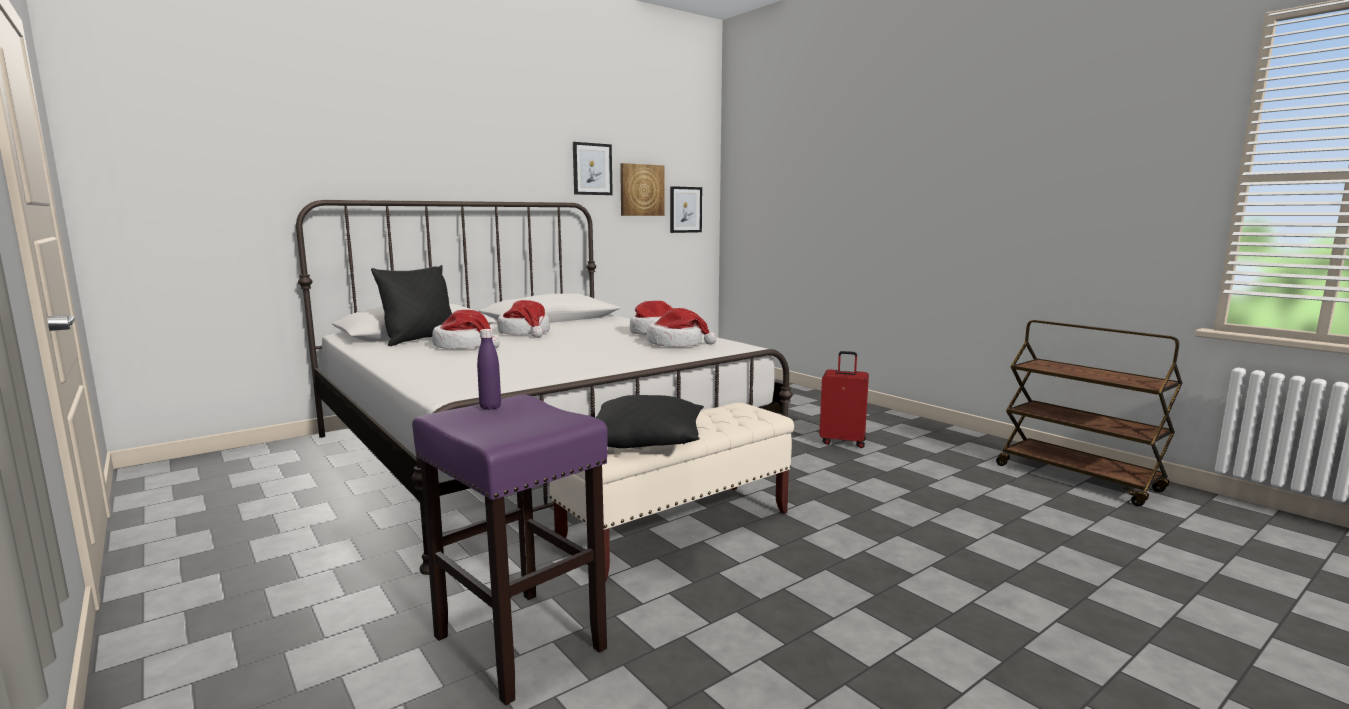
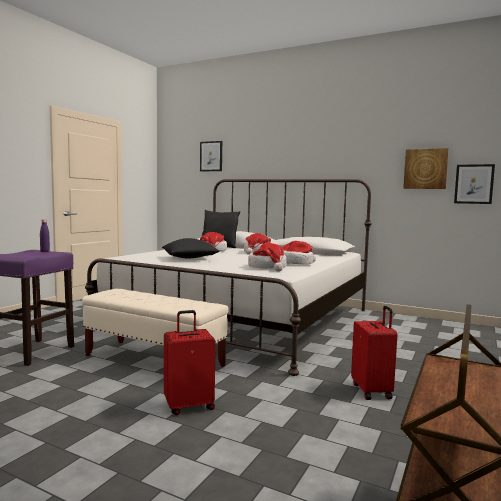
camera: 65 degrees right, 5 degrees down
picture [573,142,613,195] -> picture moved to [200,141,222,171]
black pillow [596,395,704,448] -> black pillow moved to [162,238,220,258]
none -> red suitcase [164,310,216,415]

